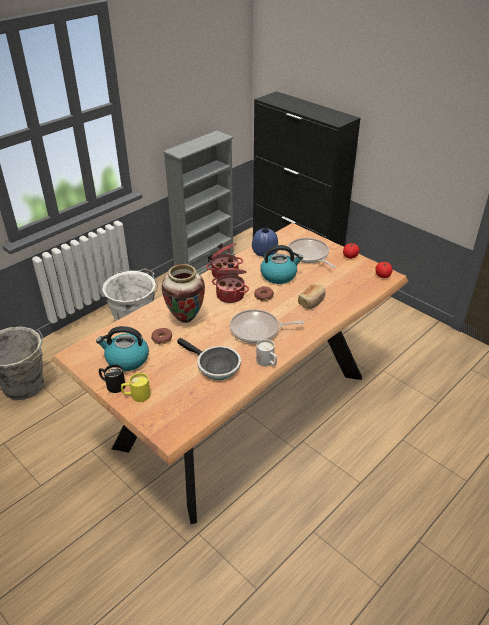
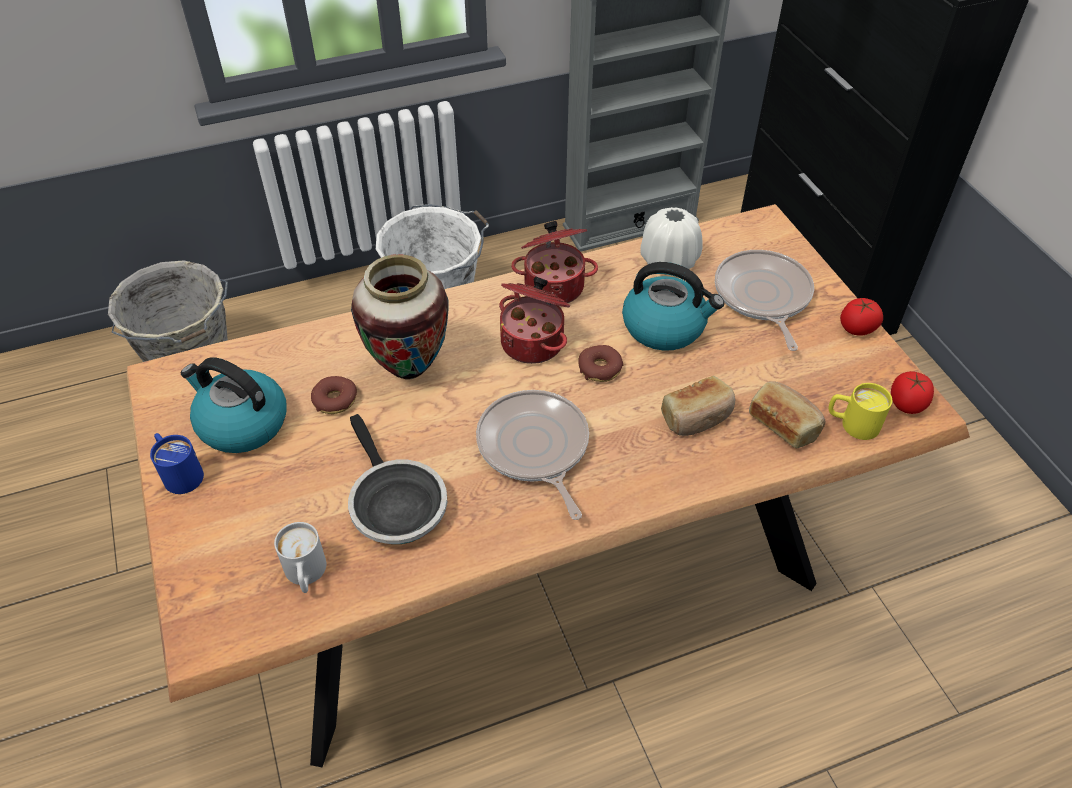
camera: 25 degrees right, 10 degrees up
black mug [99,364,125,393] -> blue mug [150,433,204,494]
yellow mug [121,373,151,402] -> yellow mug moved to [829,383,892,440]
frying pan [230,309,304,343] -> frying pan turned 45 degrees clockwise [476,390,589,520]
blue vase [252,228,278,257] -> white vase [640,207,703,269]
white mug [256,339,277,366] -> white mug moved to [274,522,326,593]
none -> bread [749,381,825,448]

